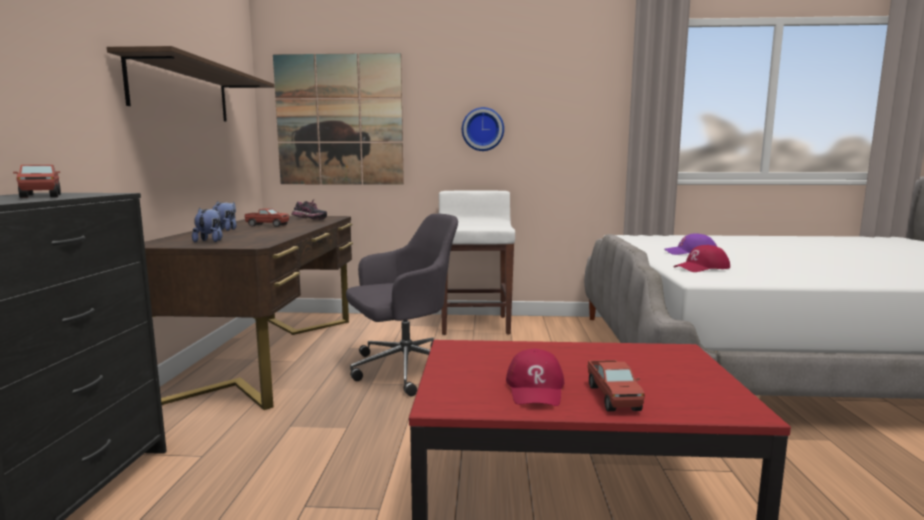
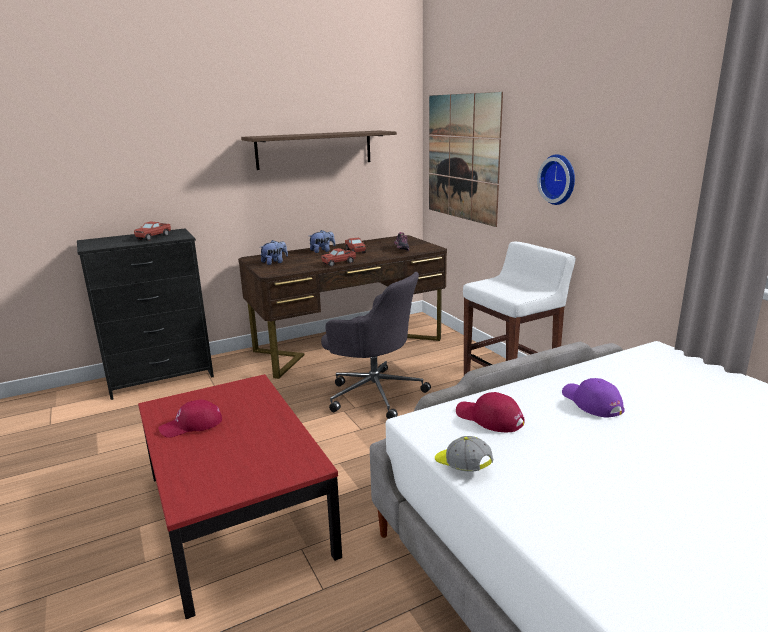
camera: 60 degrees right, 10 degrees up
toy truck [588,360,645,411] -> toy truck moved to [321,248,356,267]
none -> cap [435,436,493,472]

